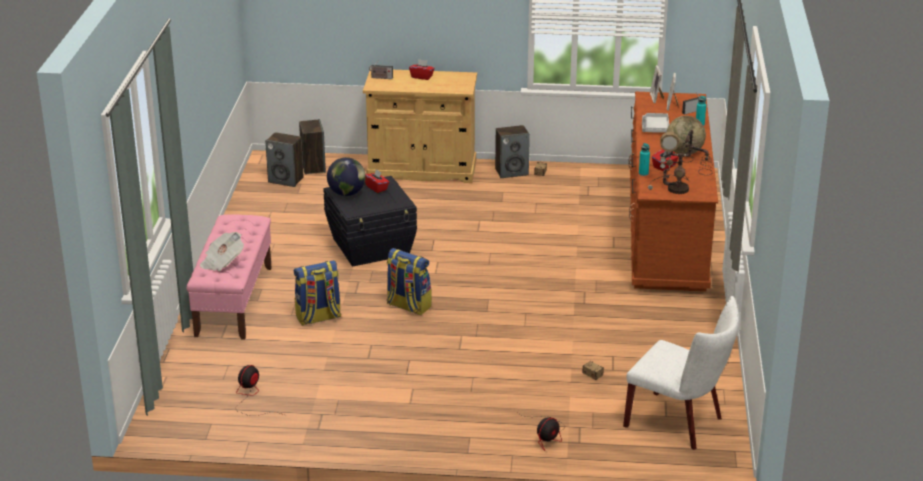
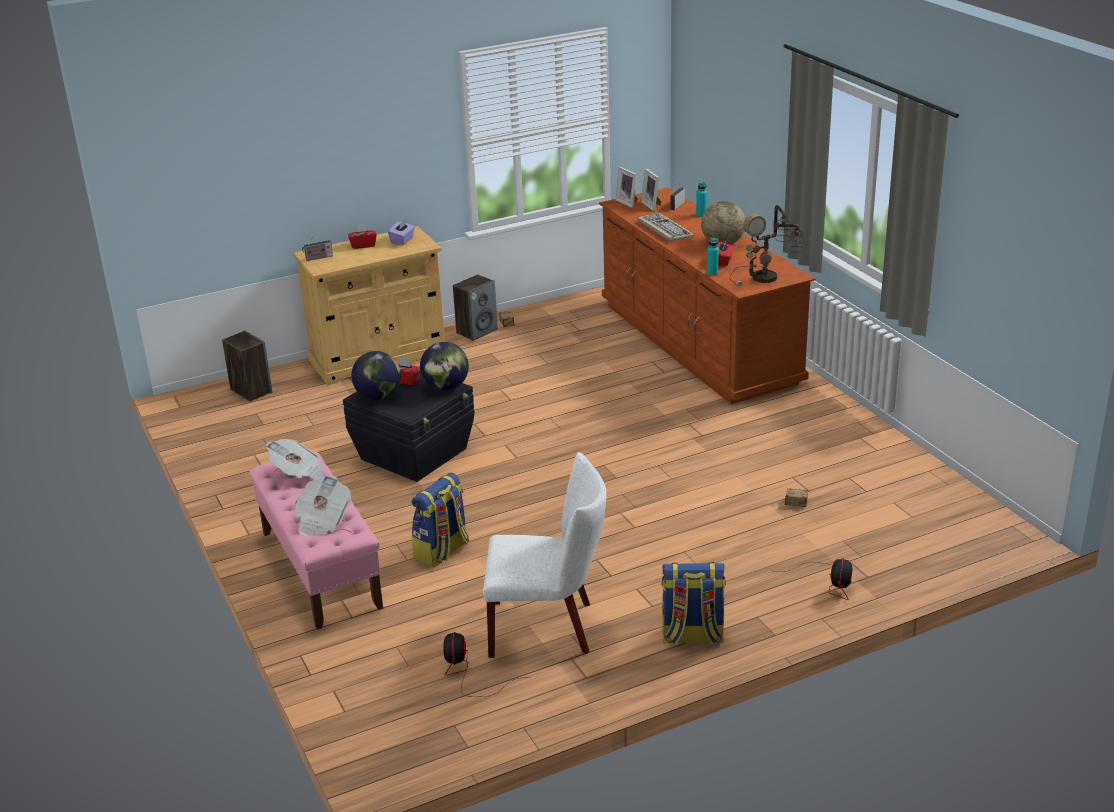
camera: 30 degrees left, 0 degrees up
speaker [265,132,304,187] -> none
backpack [387,248,432,315] -> backpack moved to [661,562,726,645]
white chair [623,296,739,450] -> white chair moved to [483,452,607,658]
grey tray [642,113,669,133] -> keyboard [638,213,694,242]
none -> newspaper [266,439,323,480]
none -> purple tissue box [388,220,415,245]
none -> globe [420,342,469,391]

